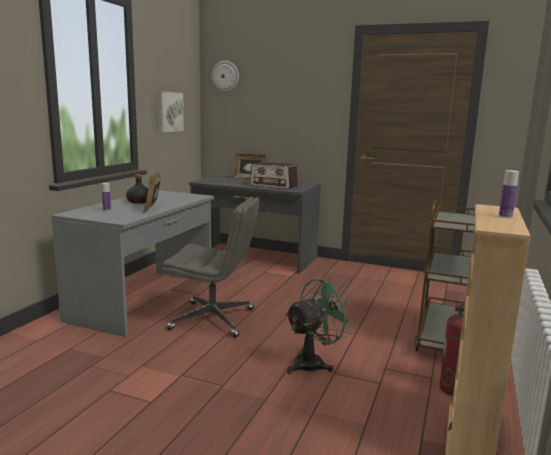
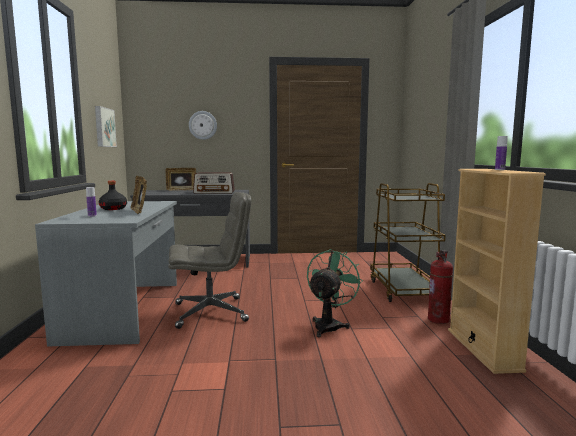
camera: 25 degrees left, 5 degrees down
wall clock [212,60,239,93] -> wall clock moved to [189,111,217,140]

